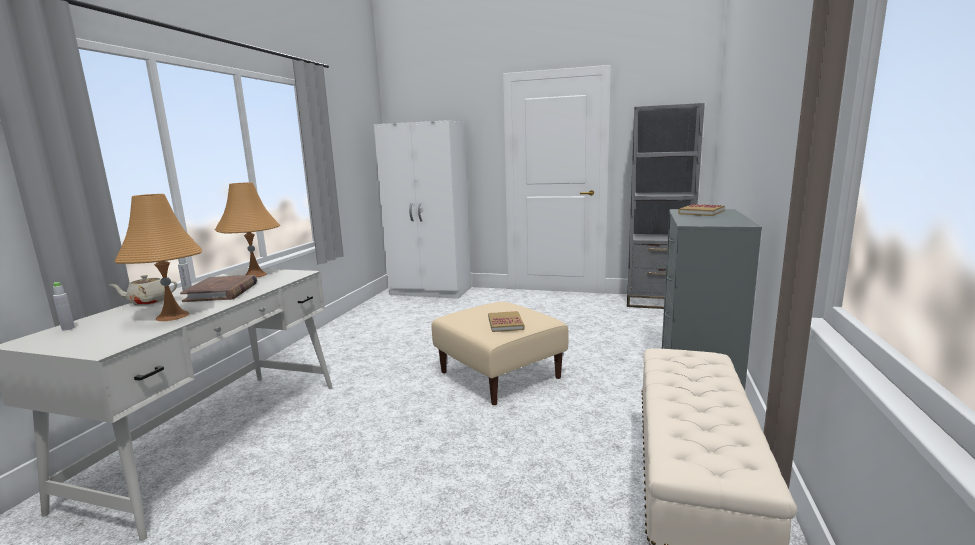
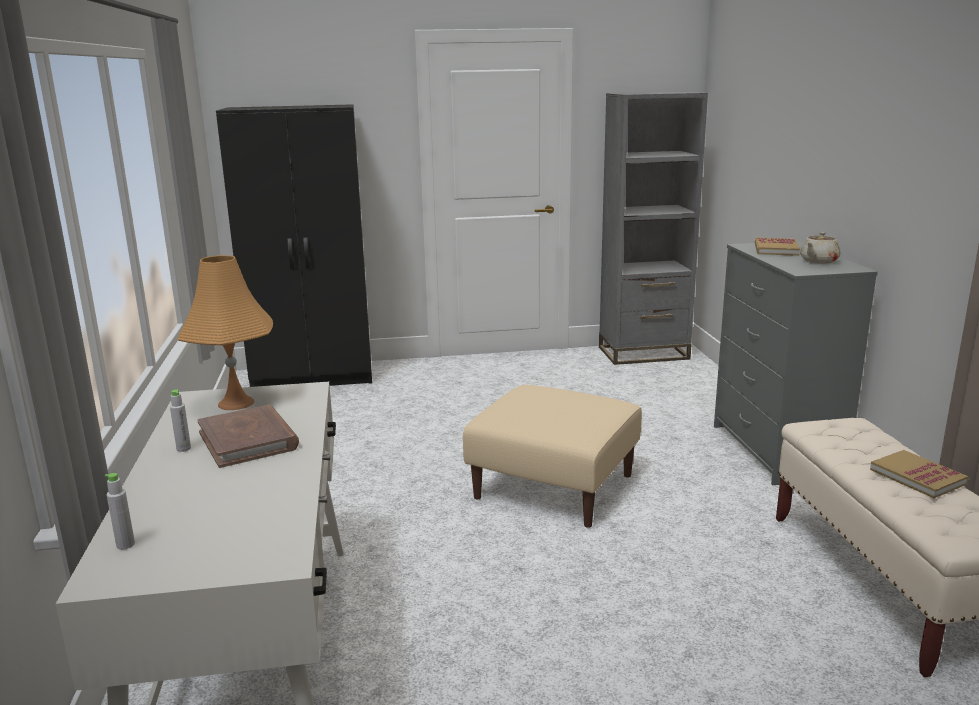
camera: 25 degrees left, 5 degrees up
beige teapot [110,275,177,306] -> beige teapot moved to [800,232,841,264]
orange table lamp [114,194,202,321] -> none
white wardrobe [374,120,471,299] -> black wardrobe [216,104,372,387]
book [488,311,525,332] -> book moved to [870,450,969,498]

